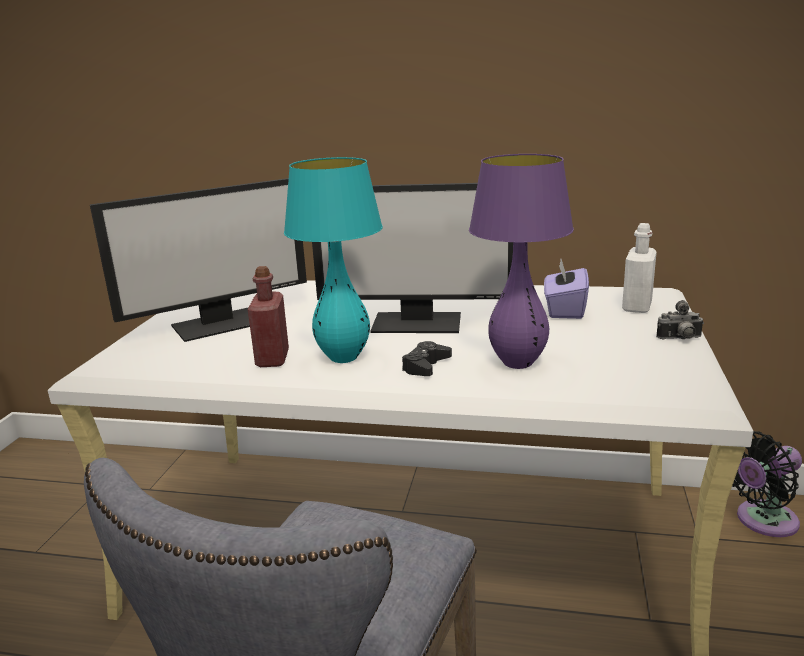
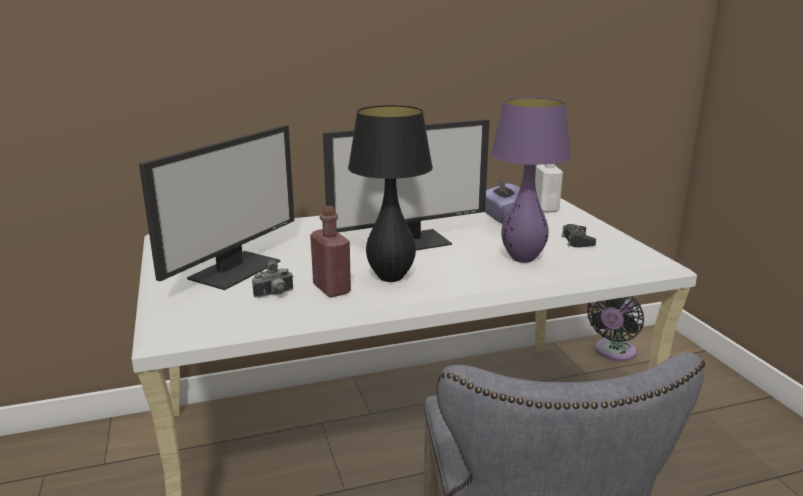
camera: 30 degrees left, 0 degrees up
turquoise table lamp [284,157,383,363] -> black table lamp [348,105,433,282]
black game controller [402,341,452,376] -> black game controller moved to [561,224,596,247]
camera [656,300,704,339] -> camera moved to [252,259,293,298]

